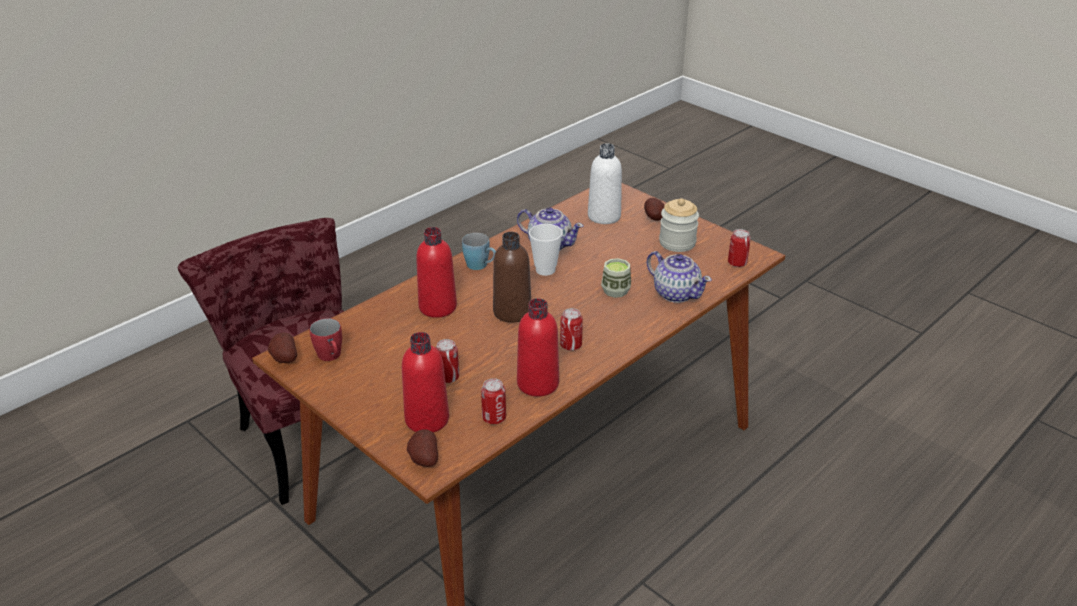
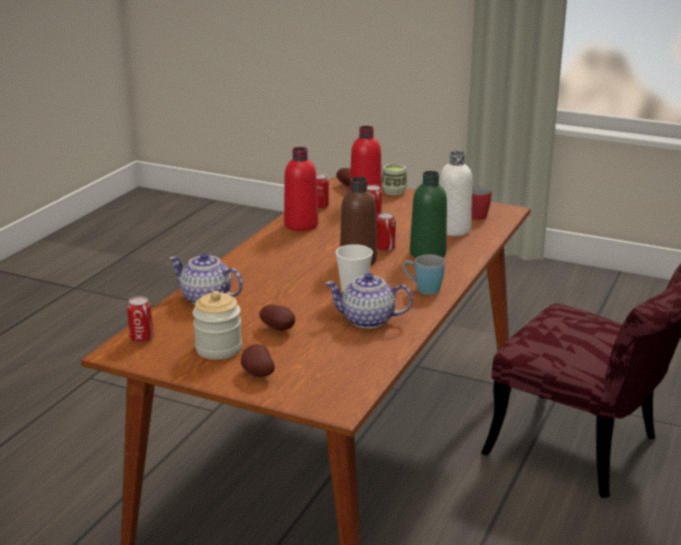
camera: 160 degrees right, 10 degrees down
potato [268,333,297,363] -> potato moved to [259,305,295,331]
red bottle [416,227,457,318] -> green bottle [410,171,447,258]
can [560,308,583,351] -> can moved to [376,212,396,251]
white bottle [588,143,622,224] -> white bottle moved to [440,151,472,236]
cup [601,258,631,298] -> cup moved to [382,164,407,195]

